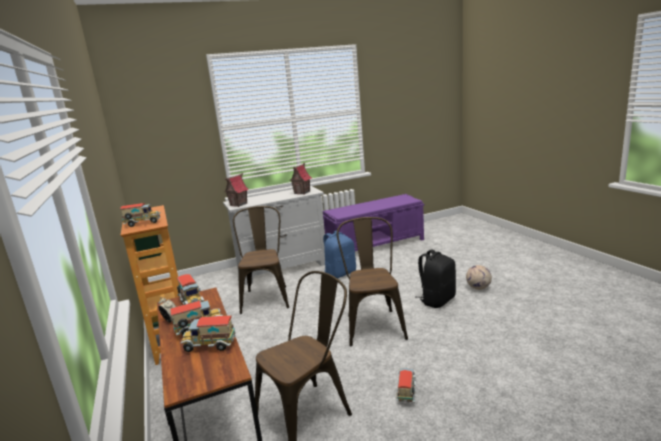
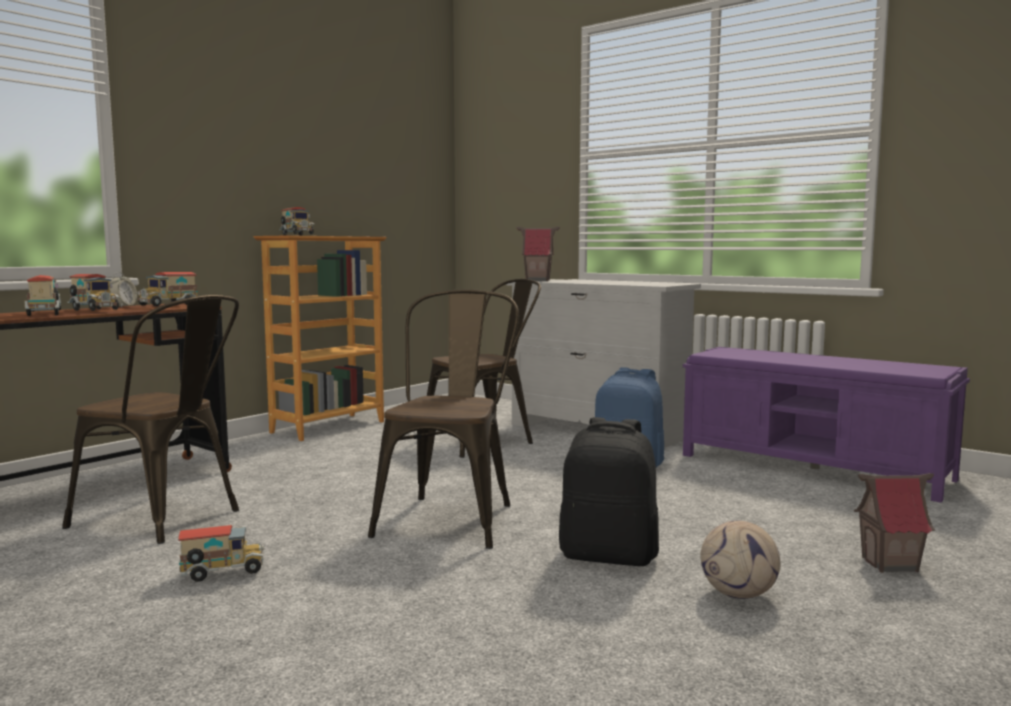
camera: 60 degrees right, 10 degrees down
toy house [290,163,312,195] -> toy house moved to [854,473,935,573]
brown chair [337,217,408,346] -> brown chair turned 45 degrees counterclockwise [368,289,519,549]

